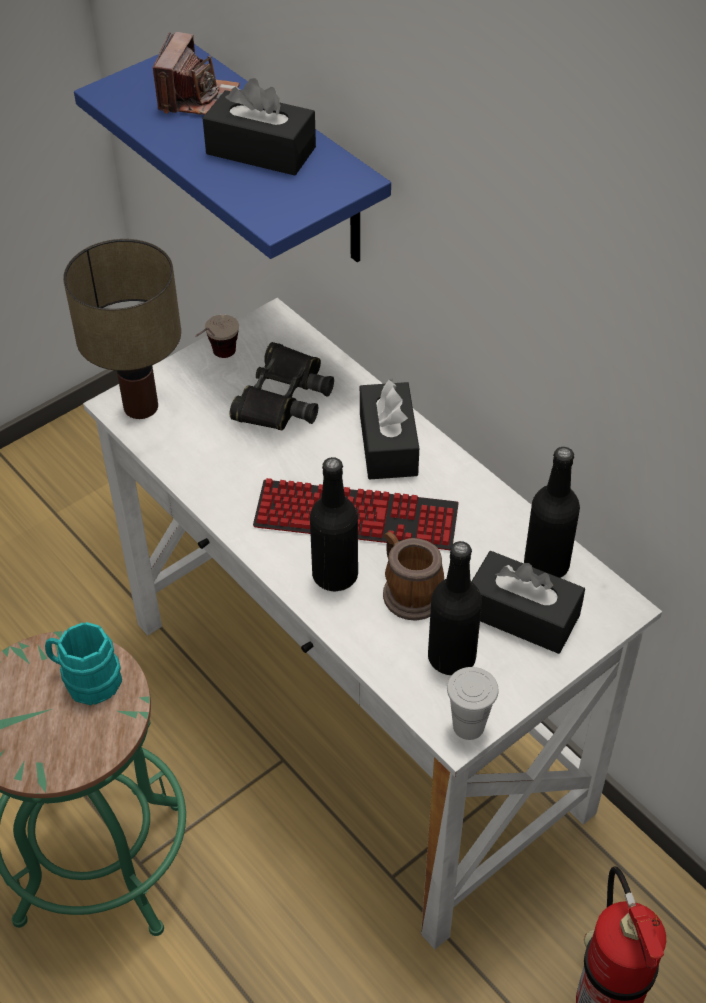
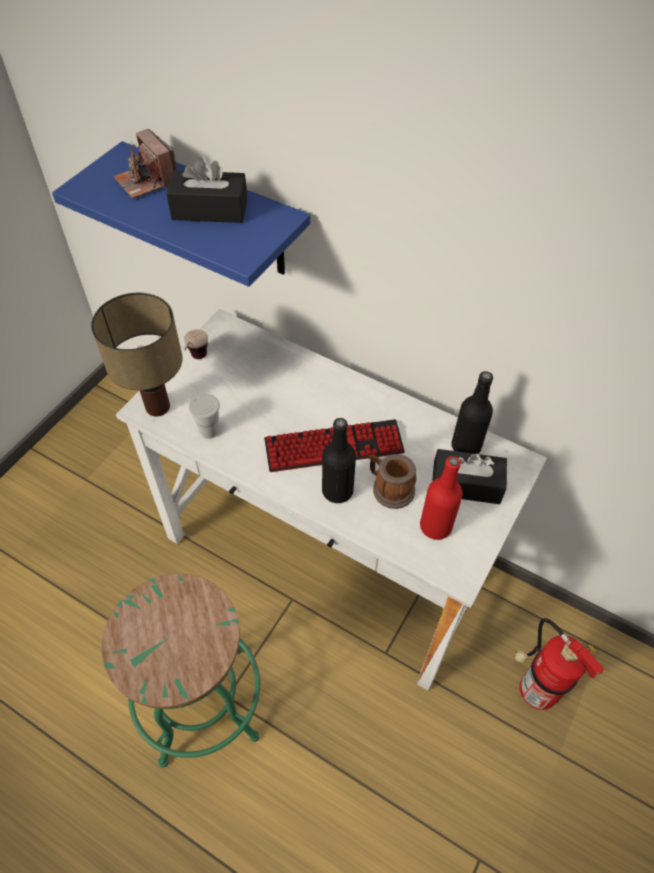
camera: 20 degrees left, 5 degrees up
turquoise mug [45,622,122,705] -> none
camera [153,32,240,115] -> camera turned 150 degrees clockwise [114,129,177,199]
black binoculars [230,342,334,430] -> none
black tissue box [360,379,419,480] -> none
black bottle [428,541,482,675] -> red bottle [420,456,463,540]
white cup [447,667,499,740] -> white cup moved to [189,394,220,439]

